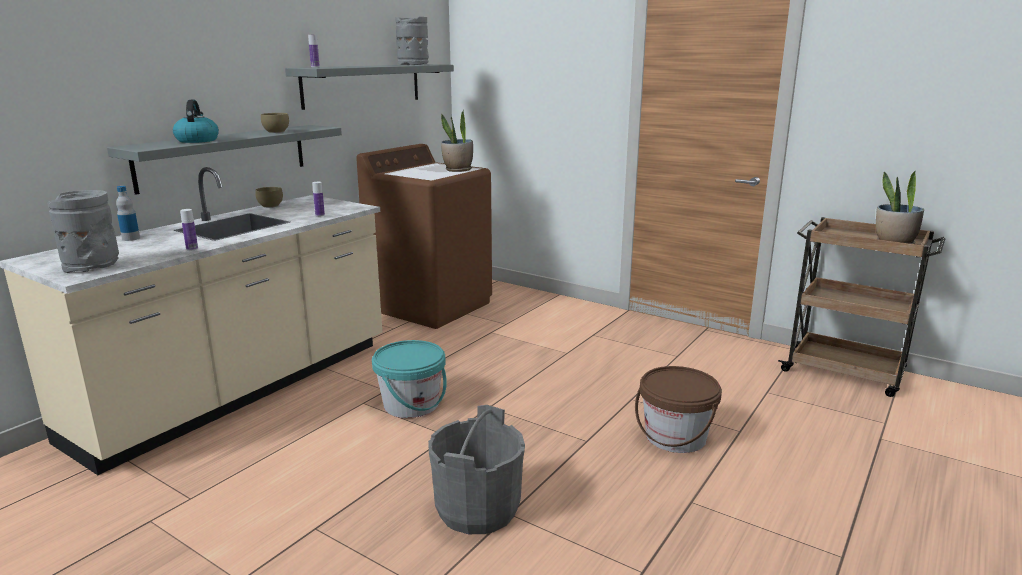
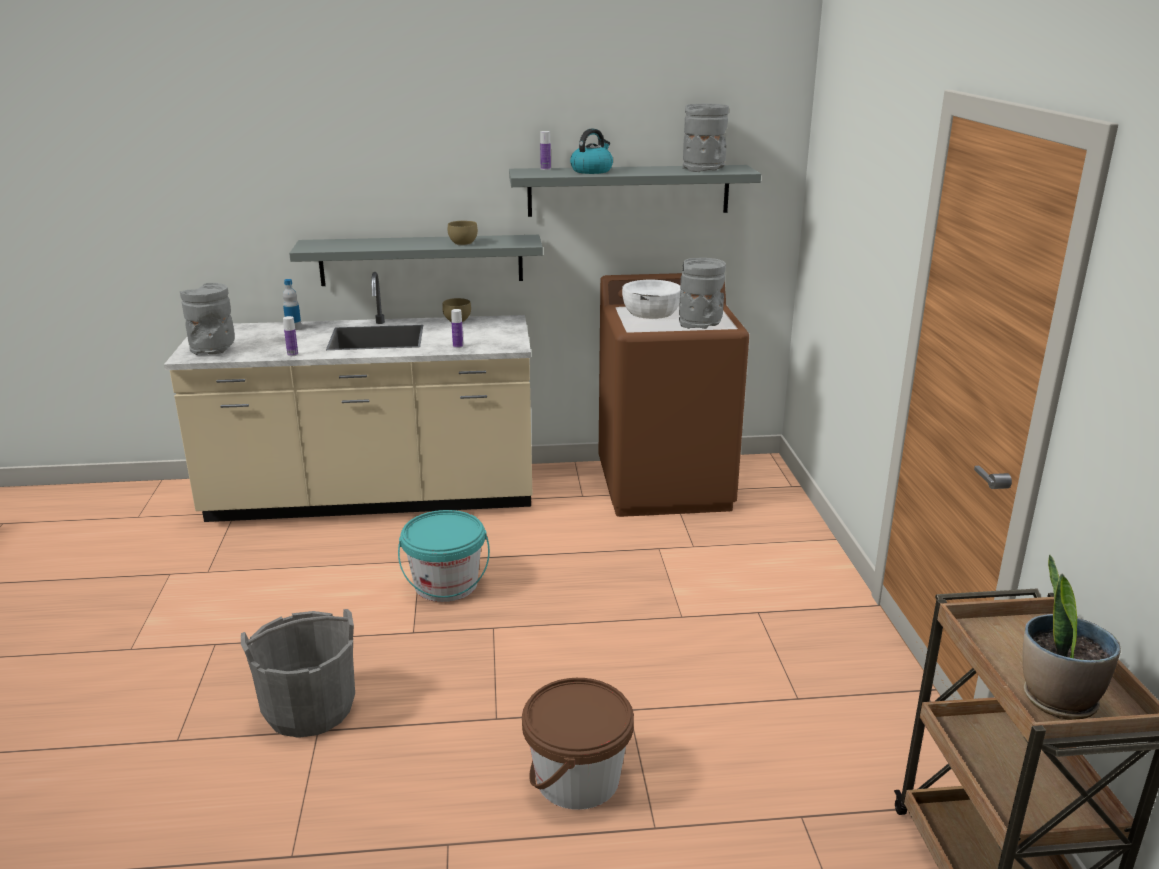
camera: 50 degrees right, 5 degrees up
kettle [173,100,219,143] -> kettle moved to [570,129,613,174]
potted plant [441,110,473,172] -> grey vase [679,258,726,329]
none -> white bowl [622,280,680,319]

